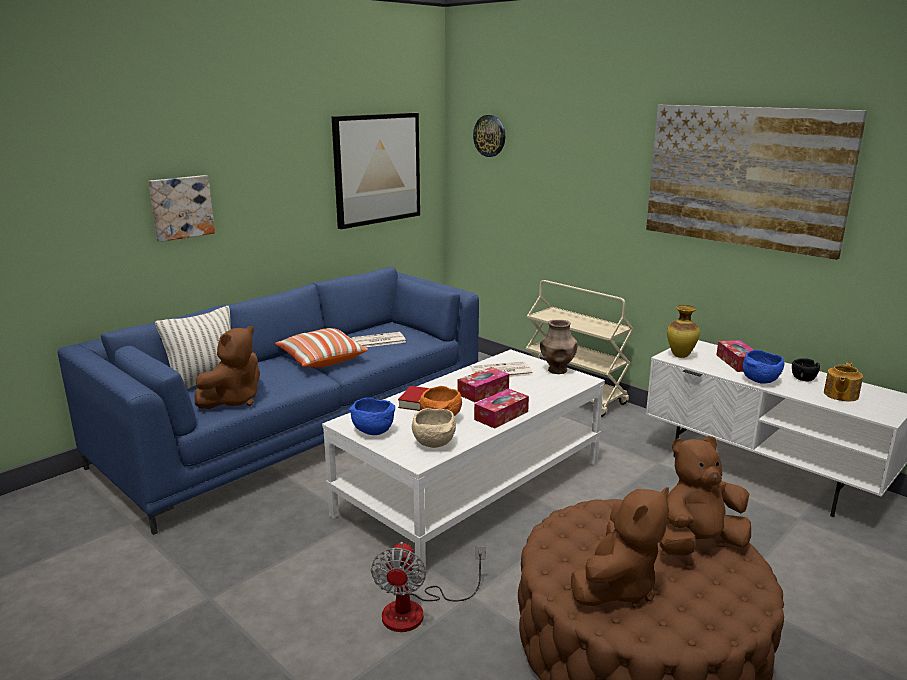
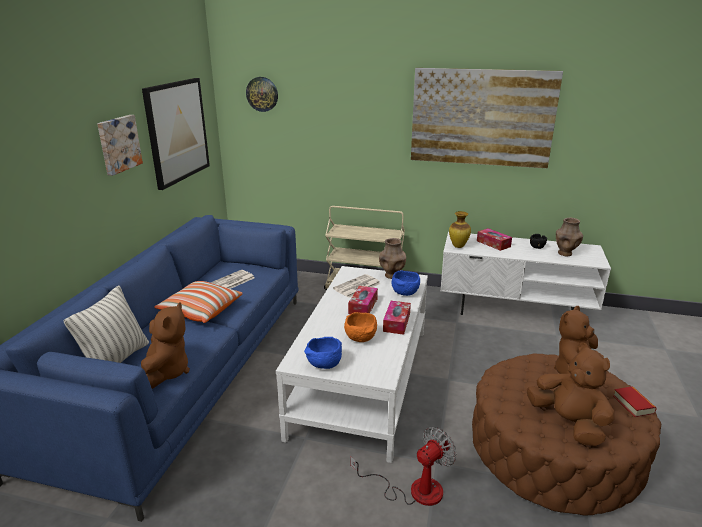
camera: 30 degrees left, 5 degrees up
picture [149,175,215,242] -> picture moved to [97,115,143,176]
fan [371,542,486,632] -> fan turned 105 degrees counterclockwise [350,427,457,506]
book [398,386,429,411] -> book moved to [613,386,657,417]
beige bowl [412,408,456,448] -> none
brown plush toy [571,487,669,606] -> brown plush toy turned 45 degrees counterclockwise [527,343,614,446]
blue bowl [742,350,785,383] -> blue bowl moved to [392,270,420,296]
teapot [824,362,863,401] -> brown vase [556,218,583,256]

